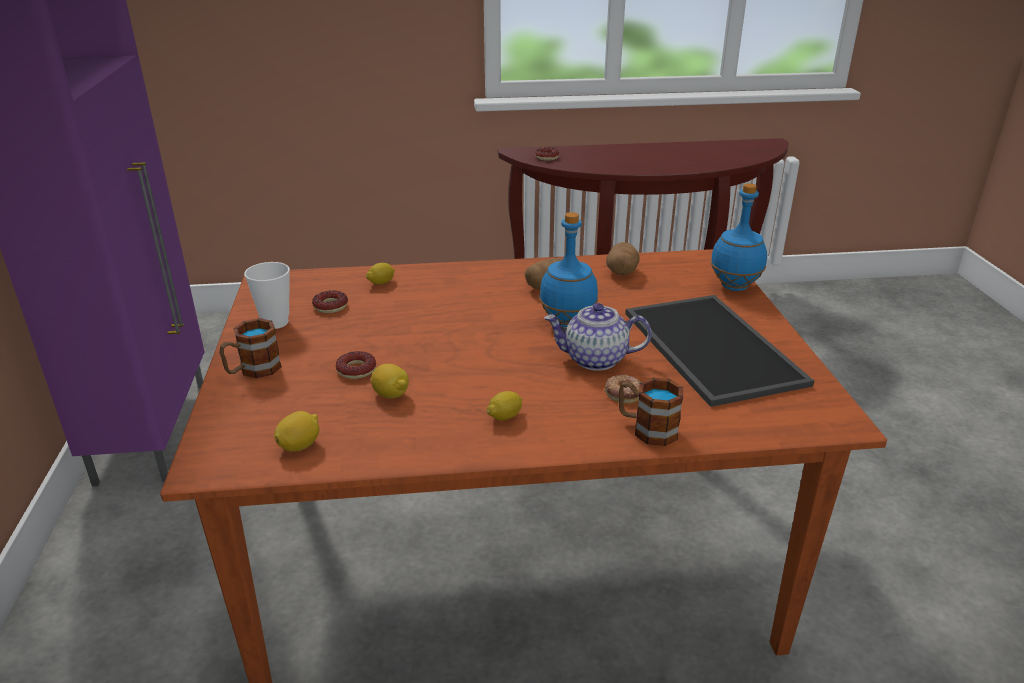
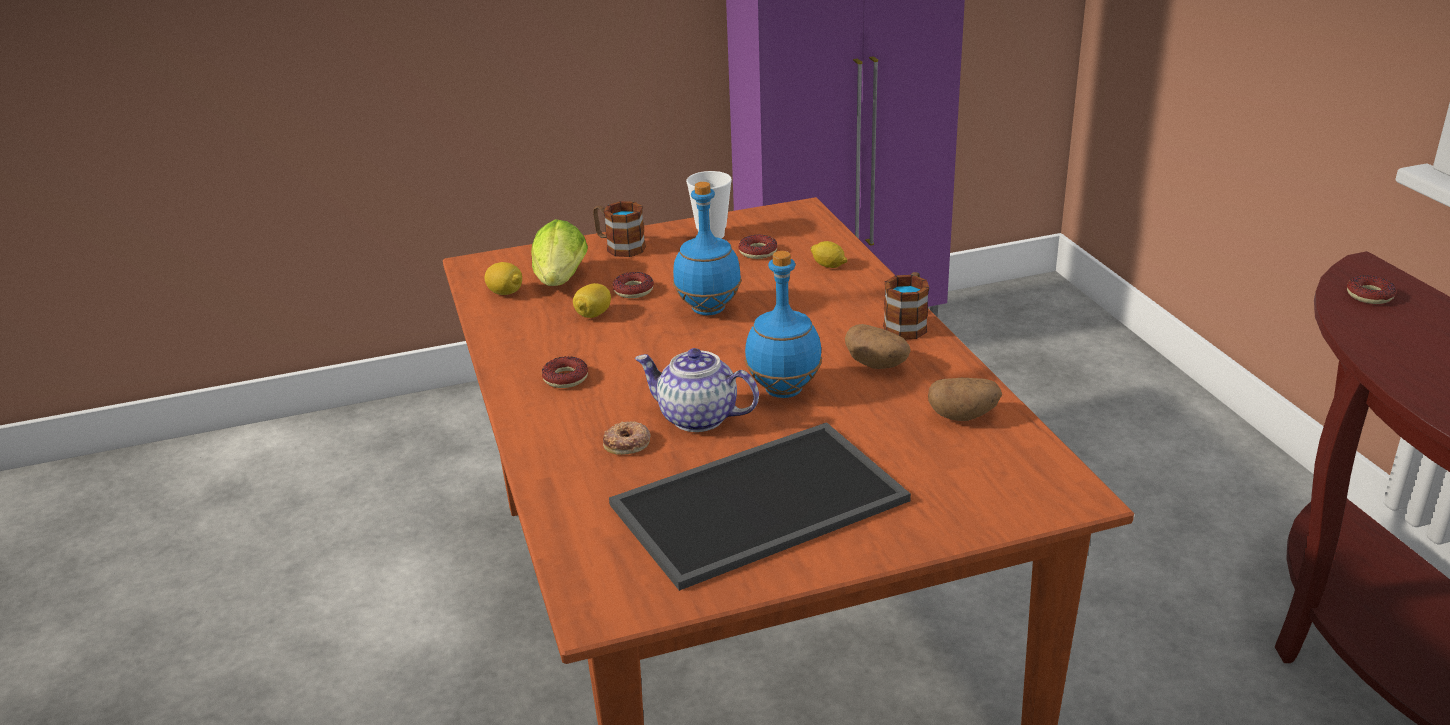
camera: 80 degrees right, 0 degrees up
lemon [487,391,522,421] -> donut [542,356,588,388]
teapot [544,303,652,371] -> teapot turned 60 degrees counterclockwise [635,348,759,432]
mug [619,378,683,446] -> mug moved to [883,272,929,339]
blue bottle [710,183,767,291] -> blue bottle moved to [673,182,741,315]
none -> lettuce [531,219,588,286]

